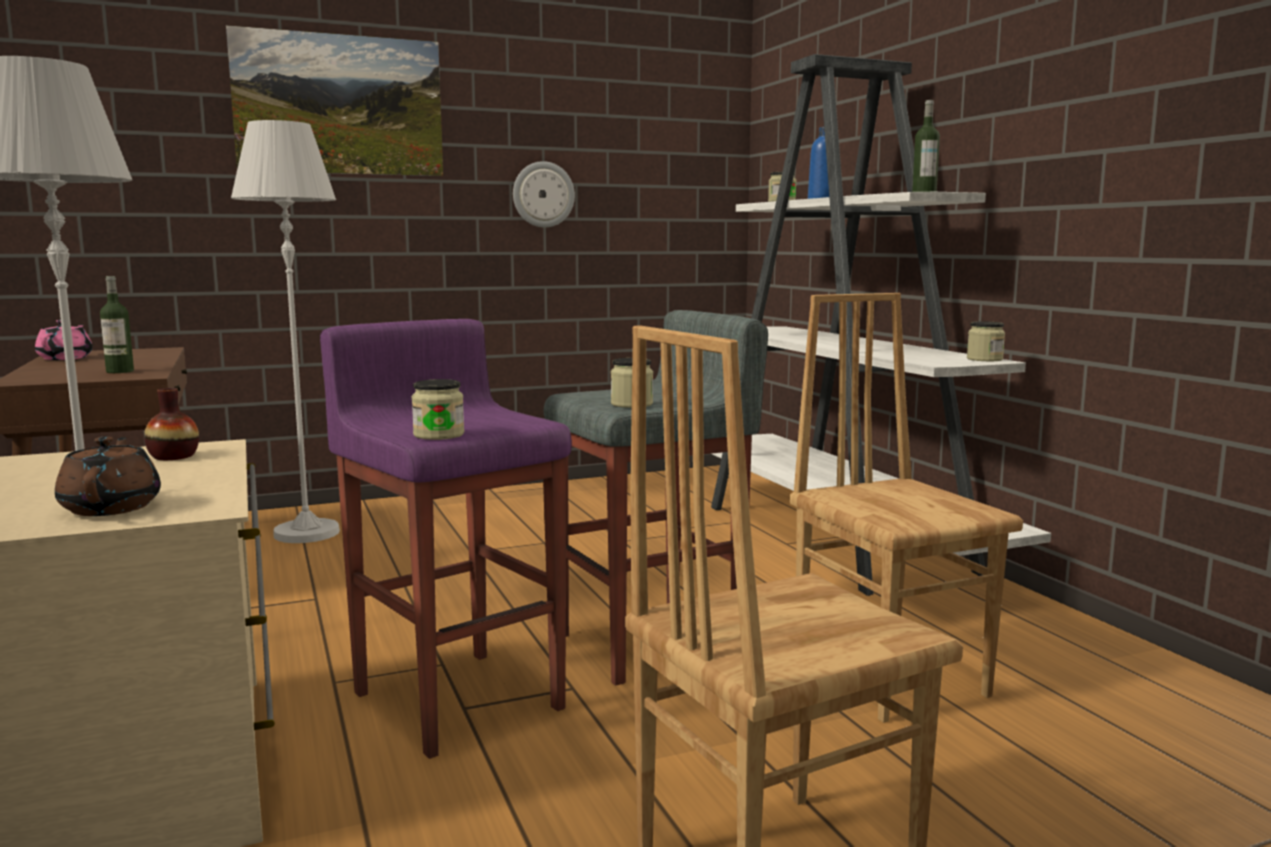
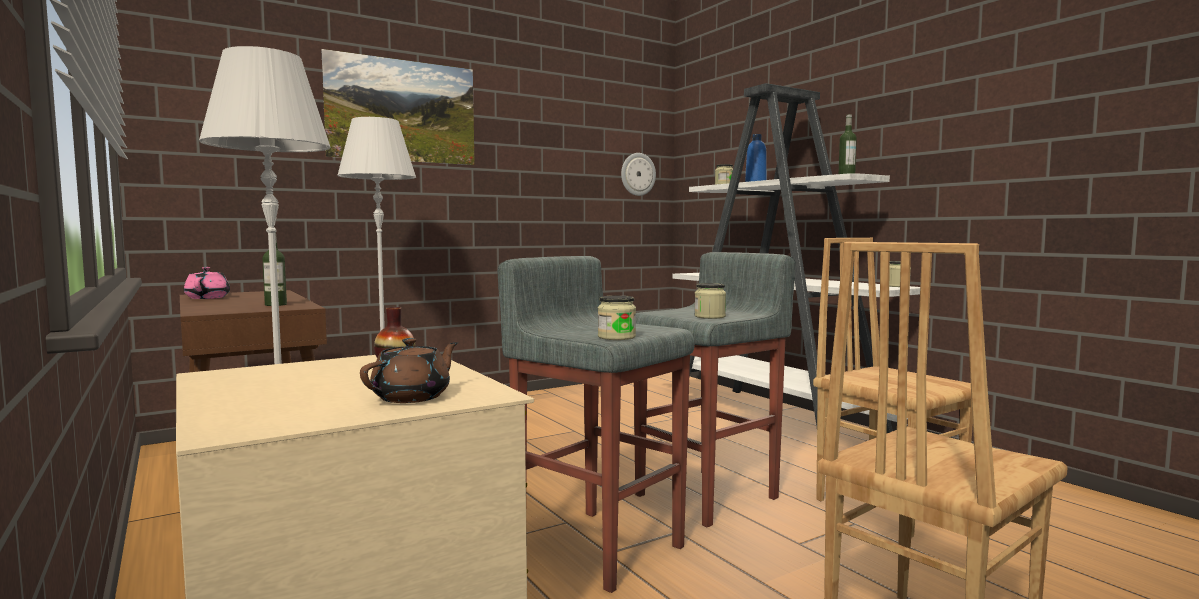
camera: 10 degrees left, 5 degrees down
brown teapot [55,436,161,516] -> brown teapot turned 60 degrees clockwise [360,338,458,403]
purple stool [320,319,572,759] -> grey stool [498,256,695,593]
wall clock [513,161,575,228] -> wall clock moved to [621,153,656,196]

